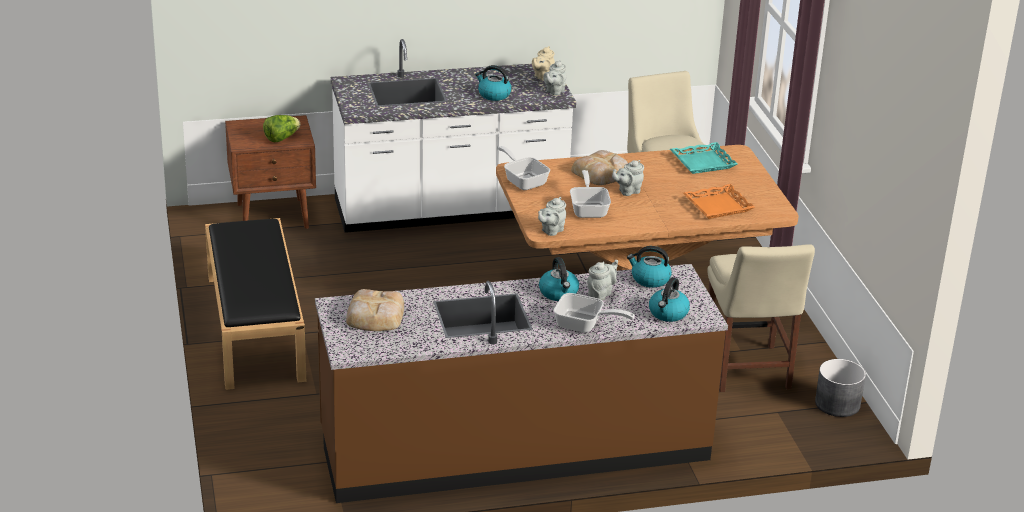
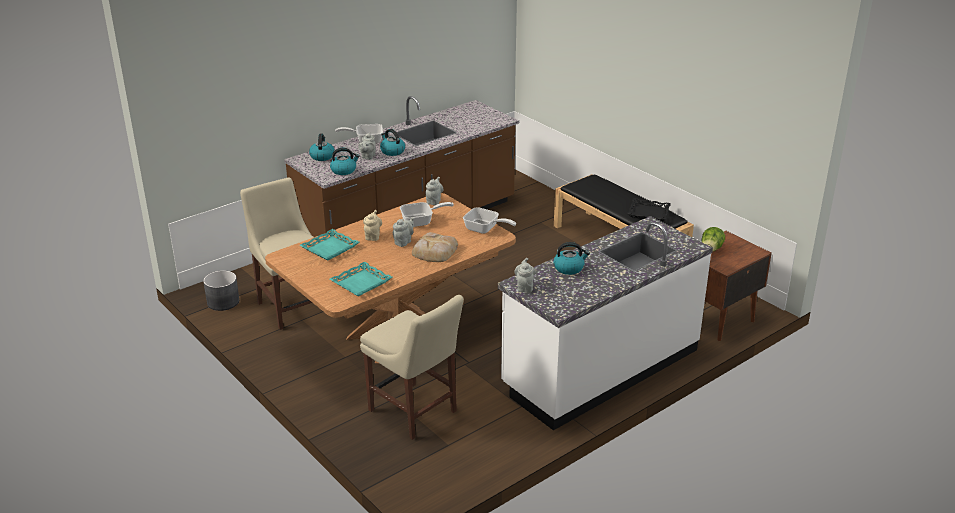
camera: 155 degrees right, 0 degrees up
bread [346,289,404,331] -> none
beige teapot [532,46,555,81] -> beige teapot moved to [363,210,382,241]
frying pan [570,170,611,218] -> frying pan turned 75 degrees counterclockwise [400,202,454,227]
orange tray [683,184,755,219] -> turquoise tray [300,229,359,260]
none -> black tray [627,198,671,222]

